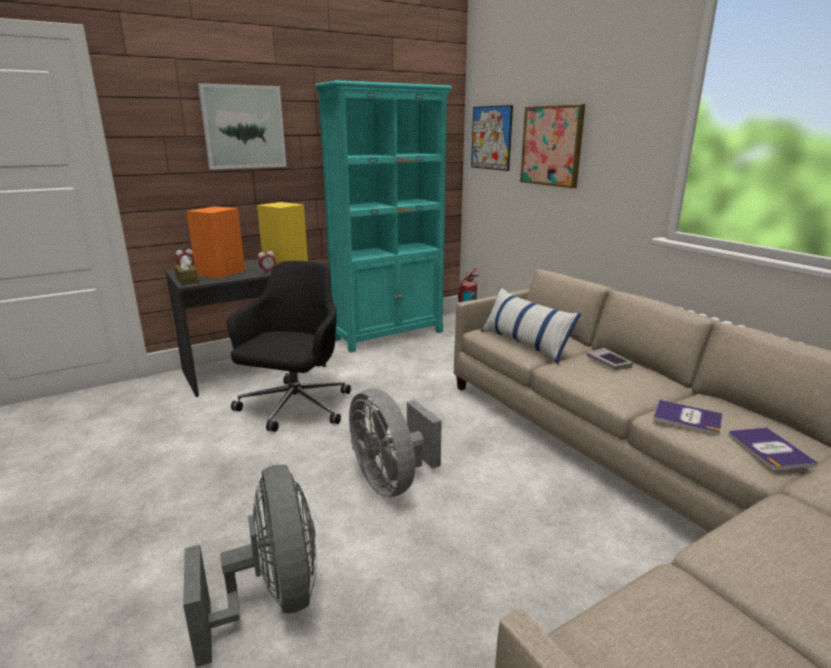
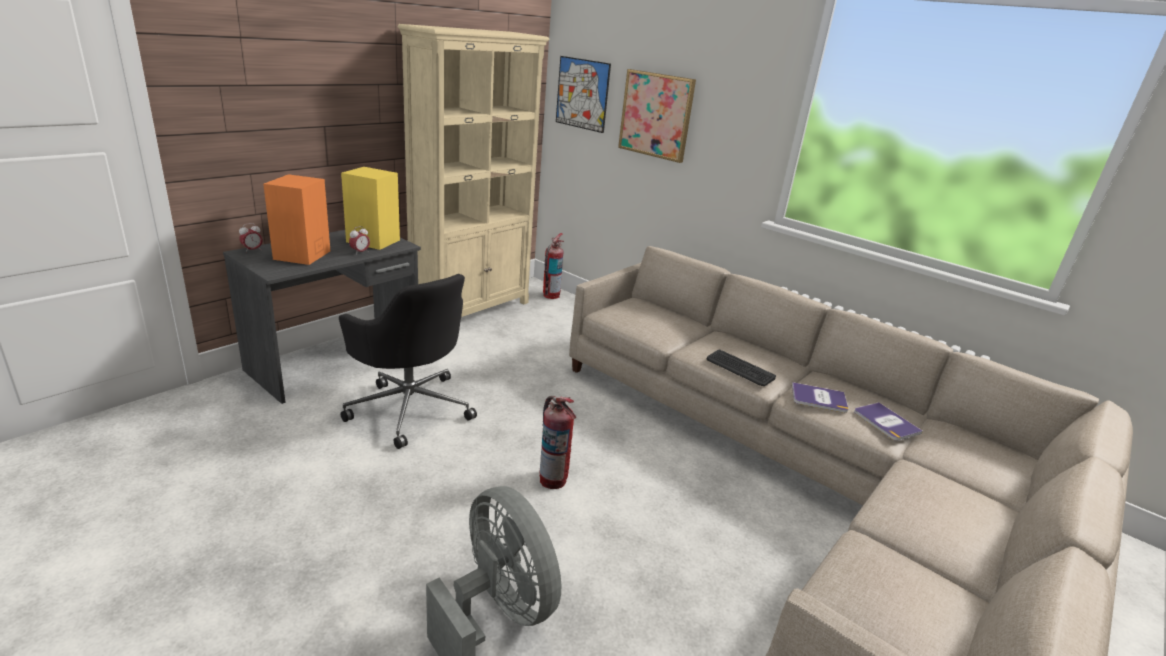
camera: 20 degrees left, 5 degrees up
brown tissue box [174,255,199,285] -> none
picture [198,83,286,170] -> none
black office chair [227,261,351,432] -> black office chair turned 135 degrees clockwise [339,274,477,449]
turquoise bookcase [315,80,452,353] -> beige bookcase [398,24,549,317]
grey fan [349,389,442,497] -> fire extinguisher [540,395,576,489]
pillow [481,287,581,364] -> none
book [587,348,633,370] -> none
none -> keyboard [707,349,776,386]

